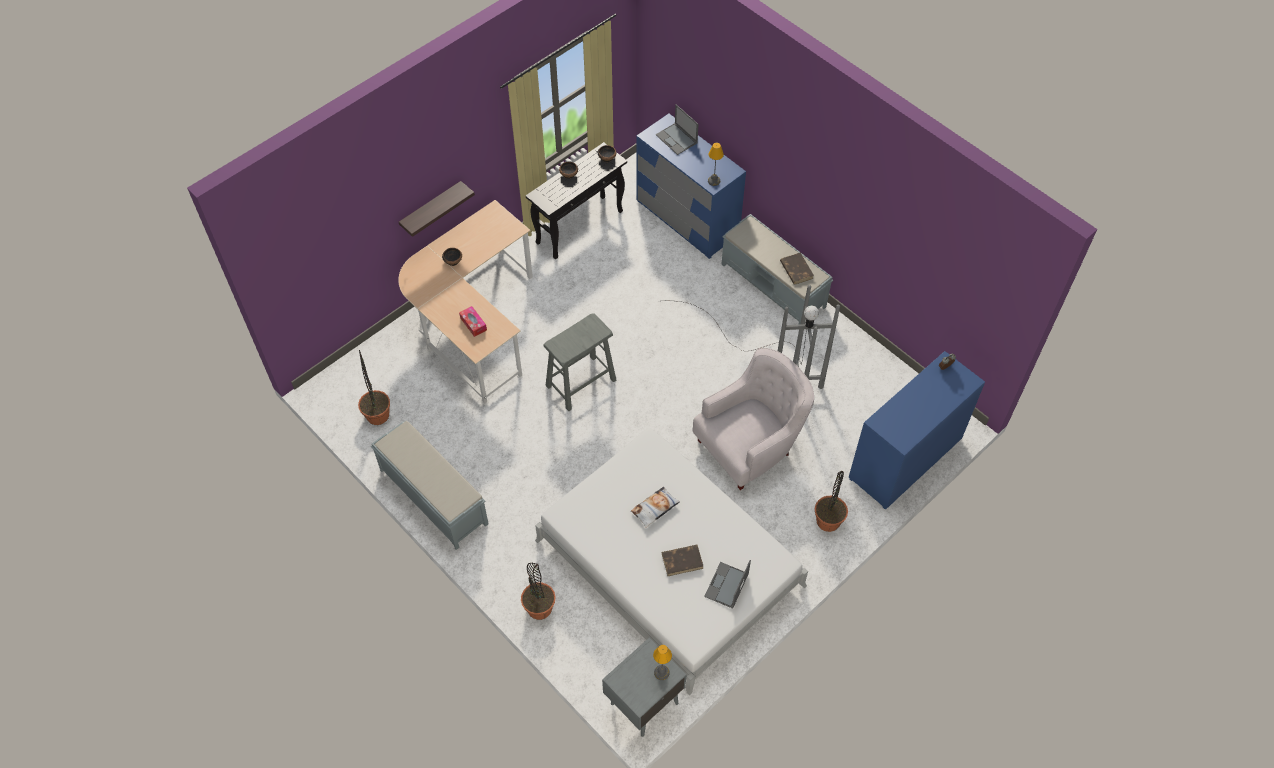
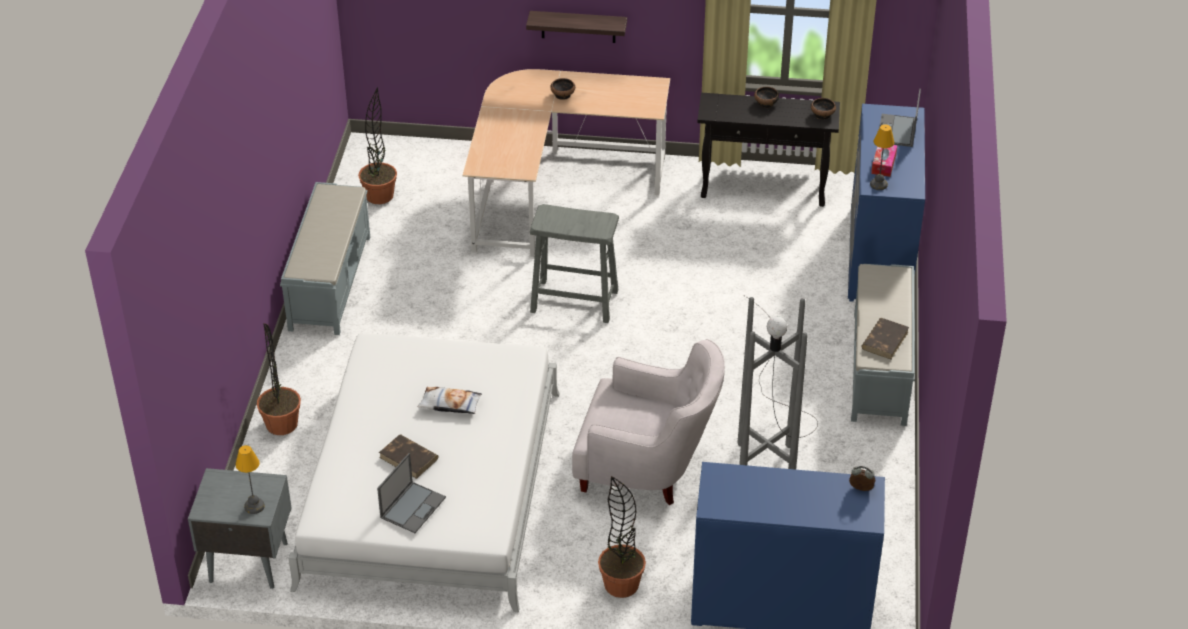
camera: 50 degrees right, 15 degrees down
tissue box [459,306,487,337] -> tissue box moved to [871,145,897,177]
laptop [704,560,751,609] -> laptop turned 135 degrees clockwise [377,453,446,533]

